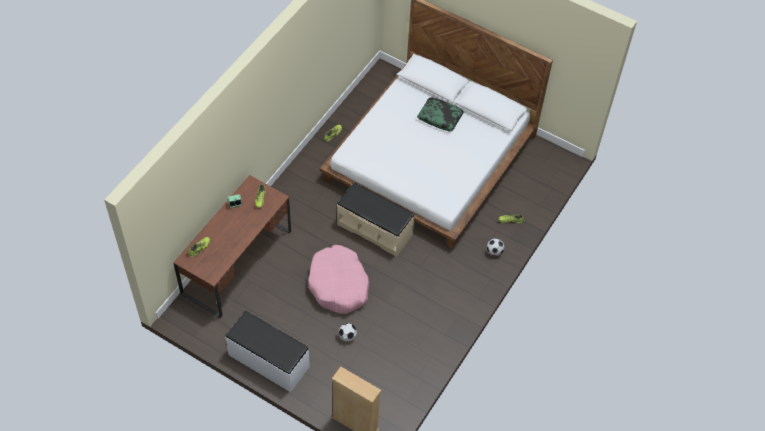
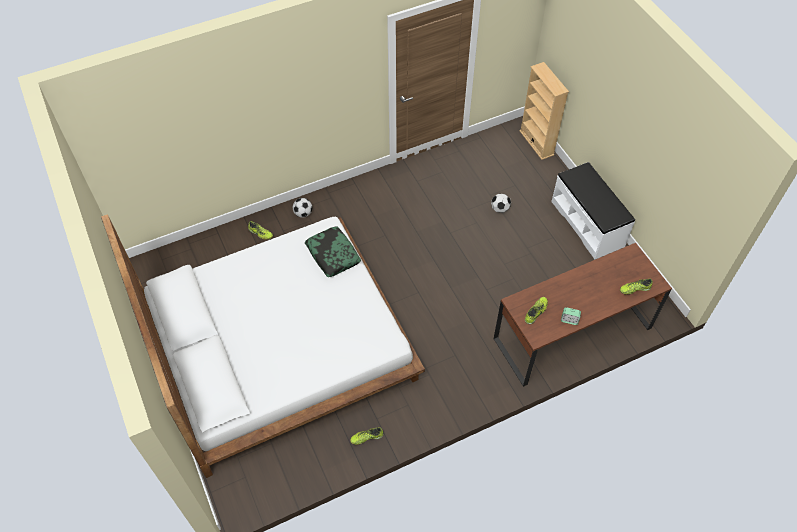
camera: 145 degrees left, 0 degrees up
pink dog bed [308,245,369,314] -> none
beige bench [337,182,415,257] -> none
pillow [417,97,464,132] -> pillow moved to [305,227,361,277]

